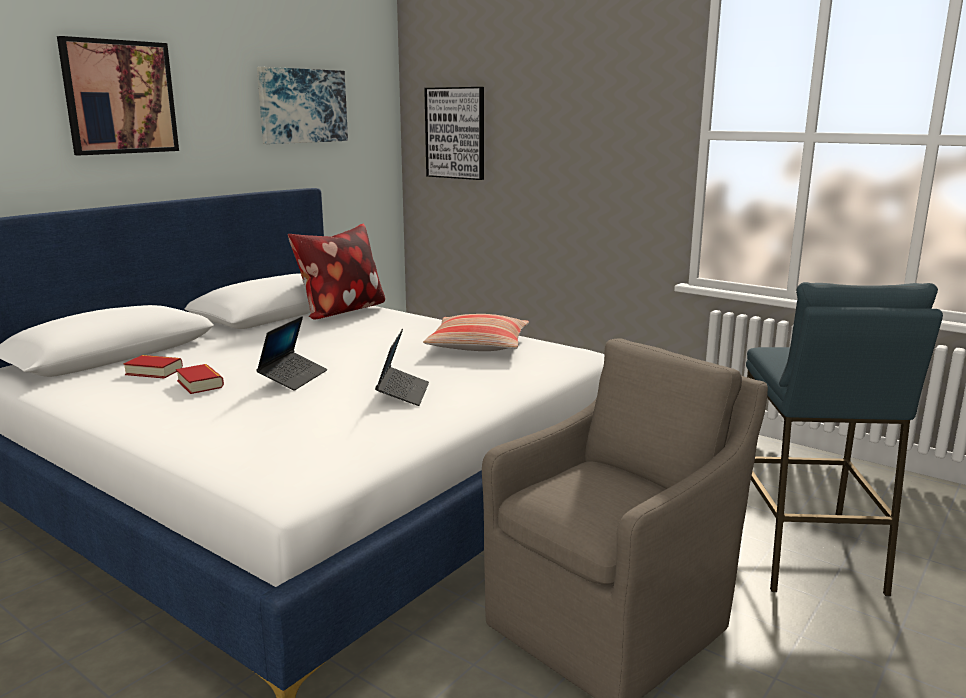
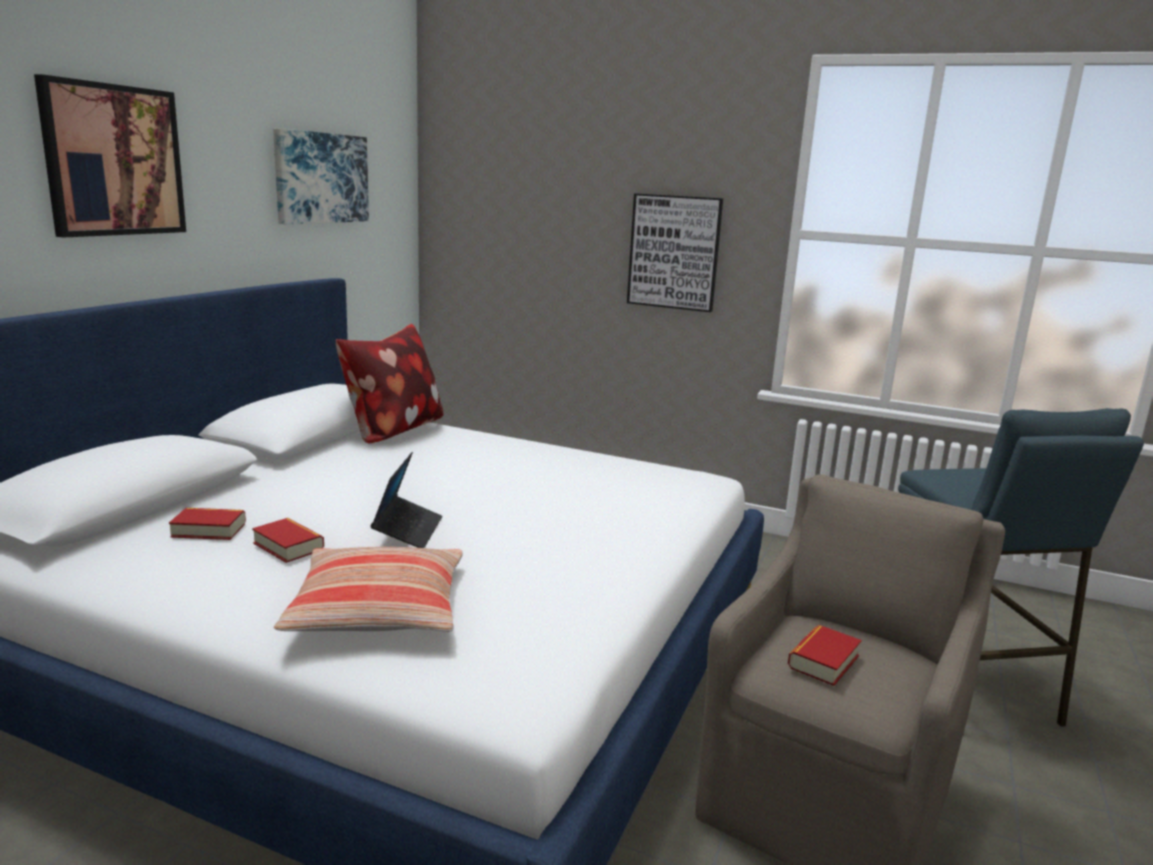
camera: 15 degrees left, 0 degrees up
laptop [375,329,429,406] -> none
pillow [423,314,529,351] -> pillow moved to [274,547,463,632]
picture [424,87,484,180] -> picture moved to [627,194,723,312]
none -> book [788,625,862,686]

